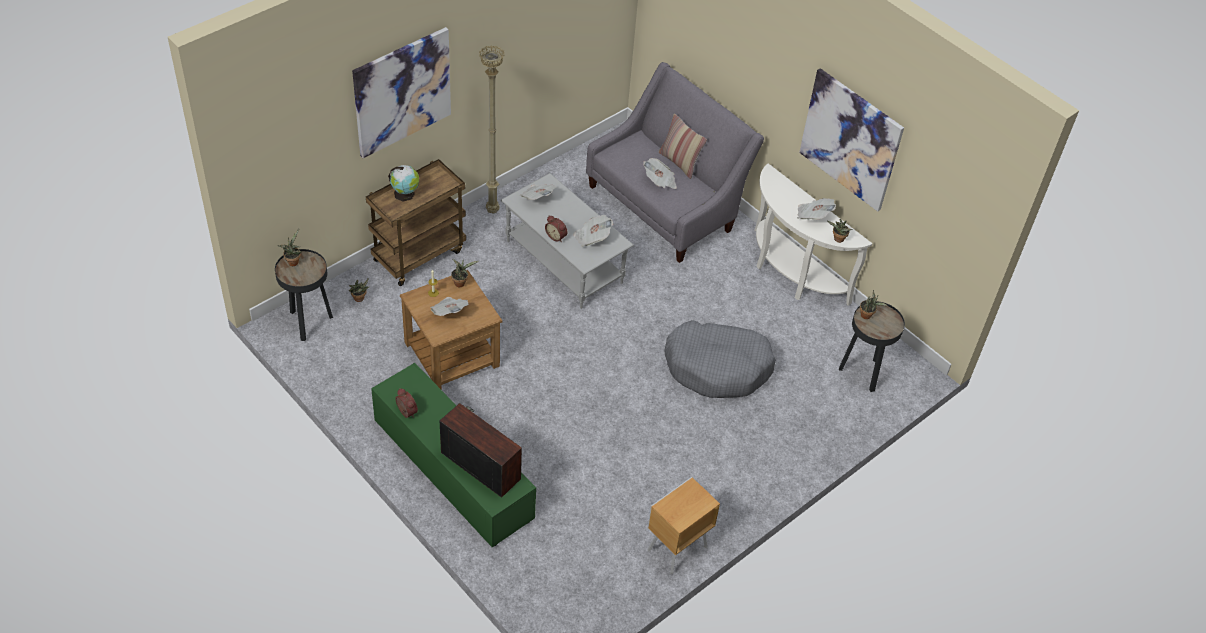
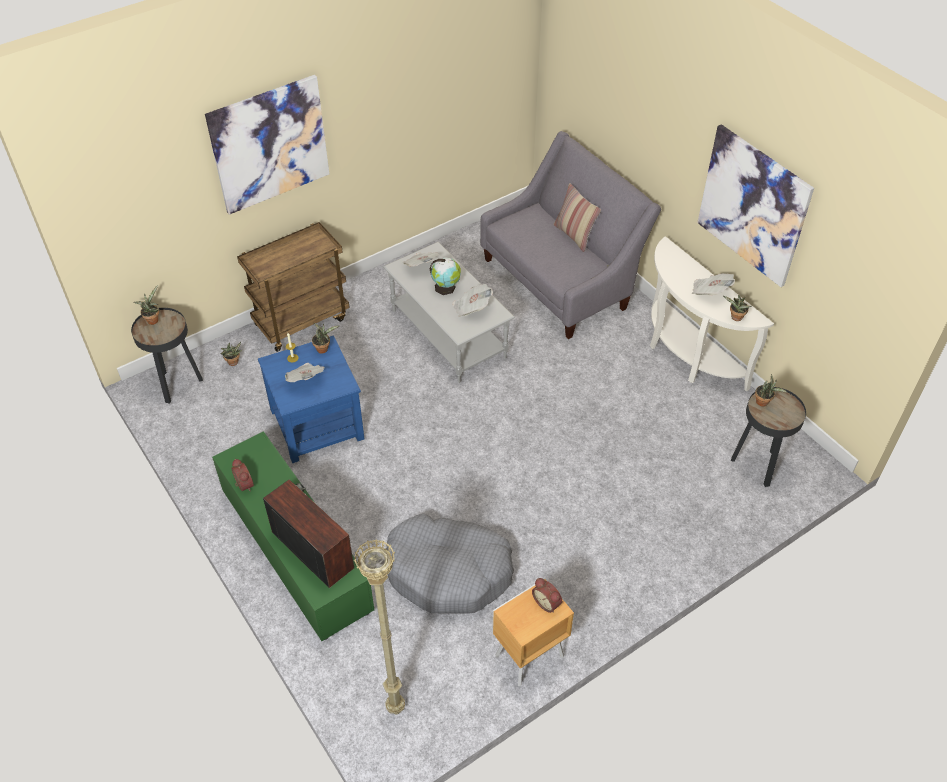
camera: 10 degrees right, 0 degrees up
globe [388,165,419,202] -> globe moved to [429,257,461,295]
brown side table [400,270,502,390] -> blue side table [258,335,364,463]
beige floor lamp [479,45,505,213] -> beige floor lamp moved to [354,539,405,714]
alarm clock [545,216,568,242] -> alarm clock moved to [532,578,562,613]
newspaper [643,158,677,189] -> none
grey dog bed [664,320,776,398] -> grey dog bed moved to [386,513,514,614]

